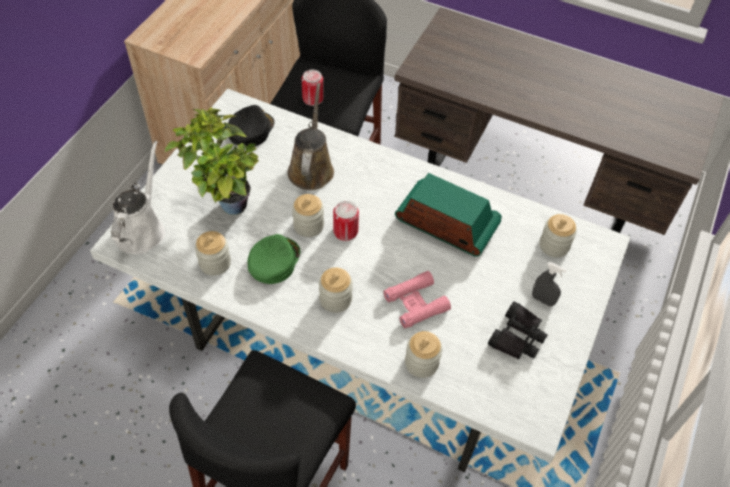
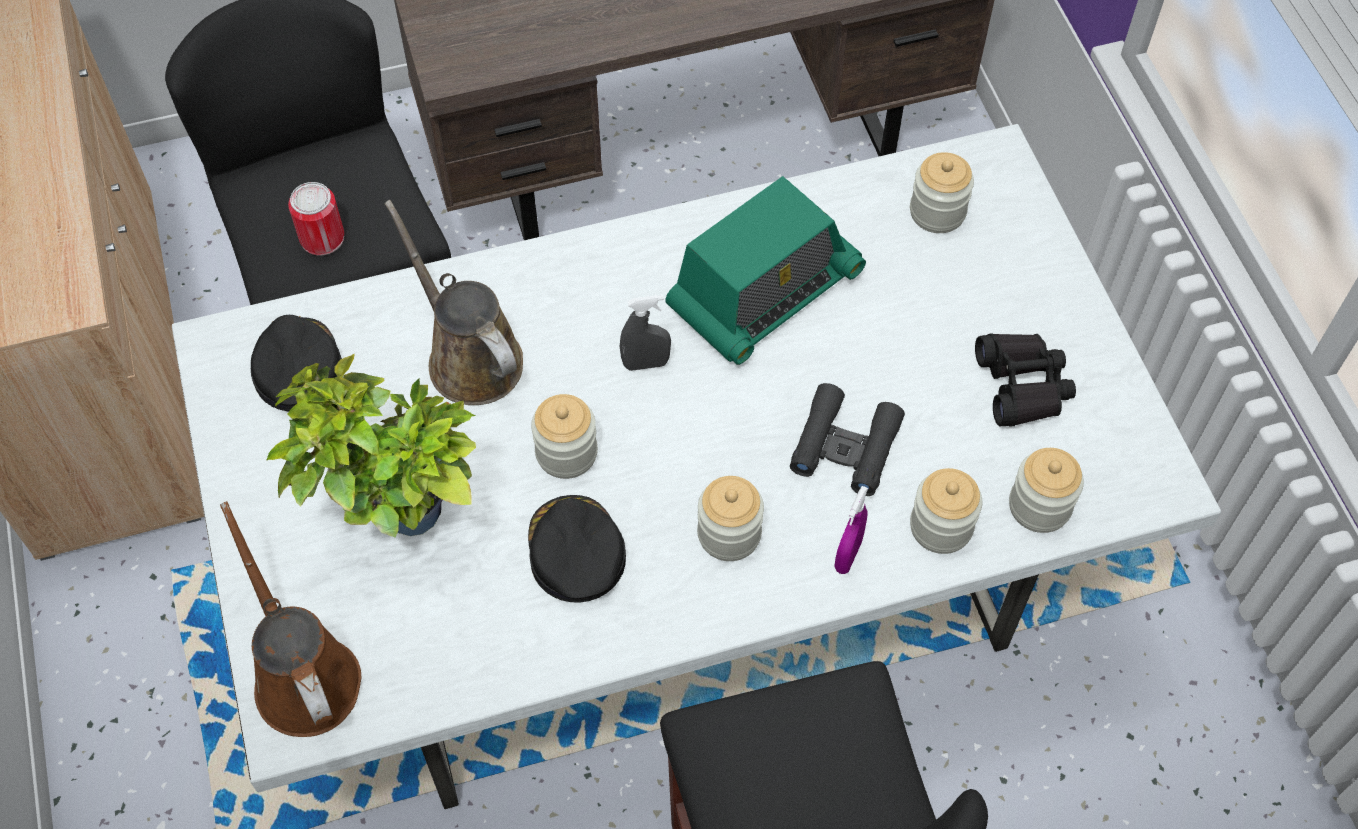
camera: 40 degrees left, 5 degrees up
white watering can [111,141,165,254] -> brown watering can [220,501,361,737]
jar [195,231,231,275] -> jar moved to [1009,448,1084,533]
green cap [248,234,300,284] -> black cap [528,495,626,602]
can [333,201,359,241] -> none
pink binoculars [383,271,451,328] -> black binoculars [790,383,905,496]
radio [395,173,502,257] -> radio turned 150 degrees clockwise [665,176,866,365]
grey spray bottle [532,262,567,307] -> grey spray bottle moved to [620,295,671,371]
none -> purple spray bottle [834,486,868,574]

